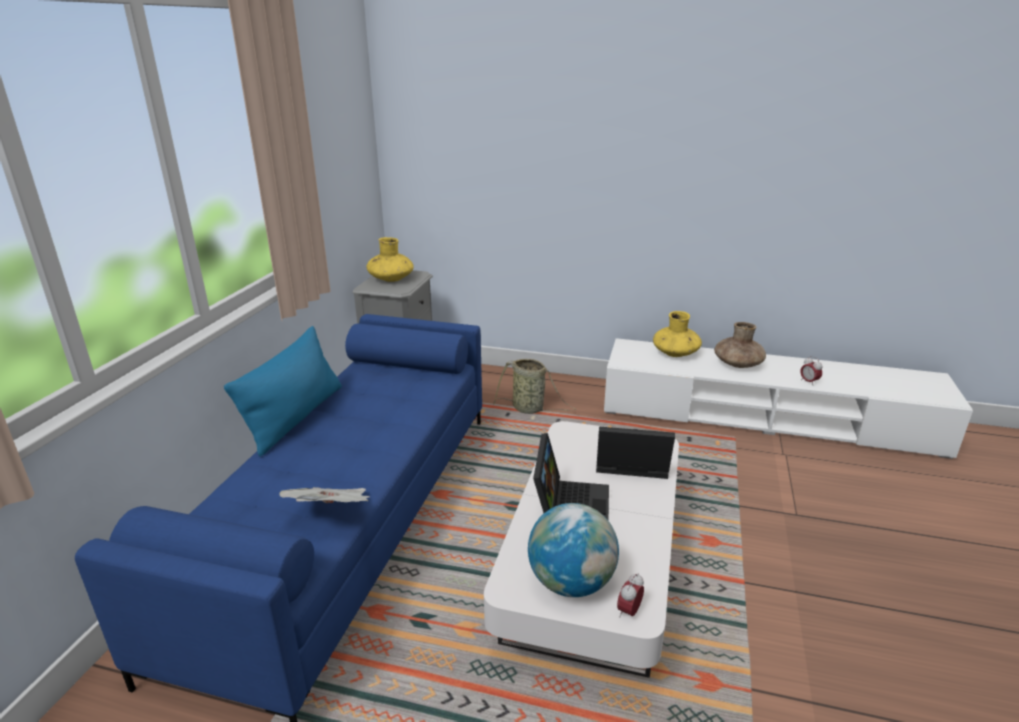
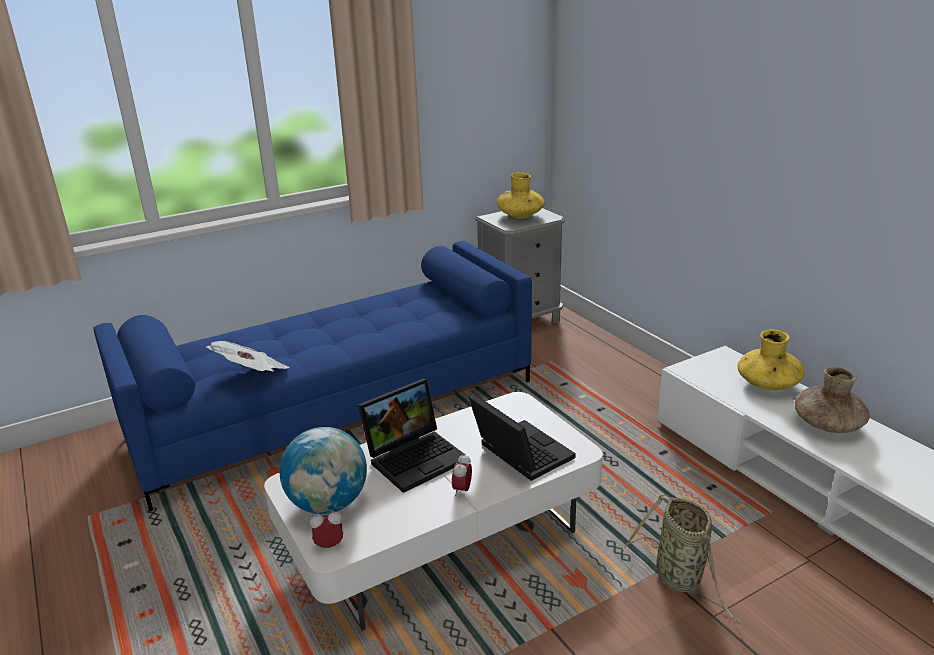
camera: 45 degrees right, 0 degrees up
blue pillow [224,326,342,456] -> none
basket [494,359,577,414] -> basket moved to [625,495,740,624]
alarm clock [801,356,823,386] -> alarm clock moved to [452,453,472,496]

